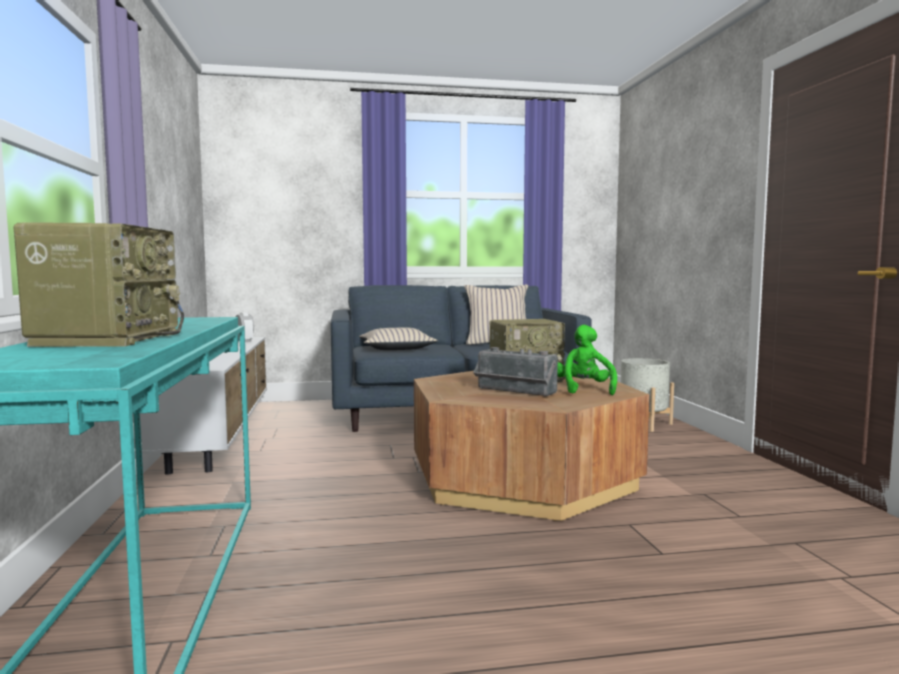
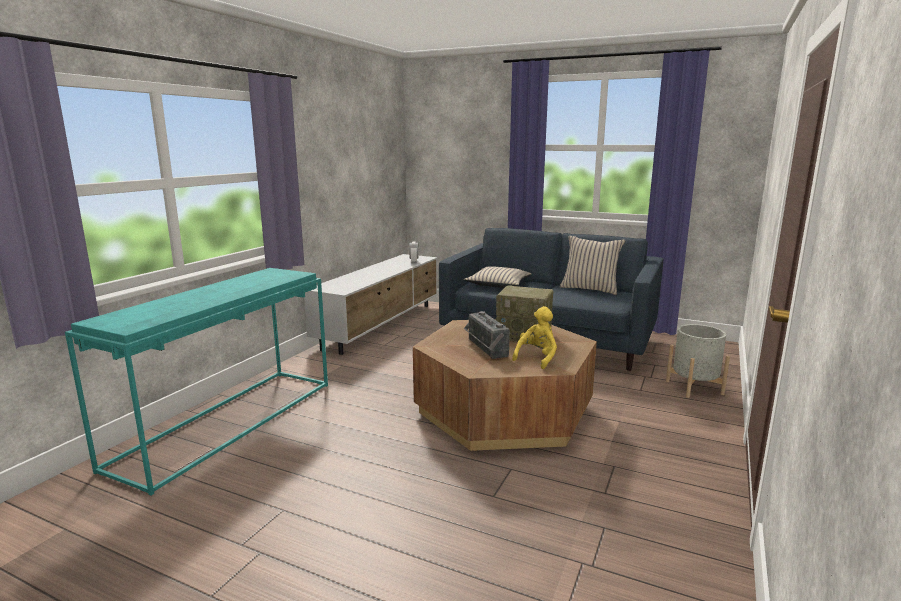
camera: 35 degrees right, 10 degrees up
radio [13,222,184,347] -> none
green plush toy [557,325,617,395] -> yellow plush toy [512,306,557,369]

